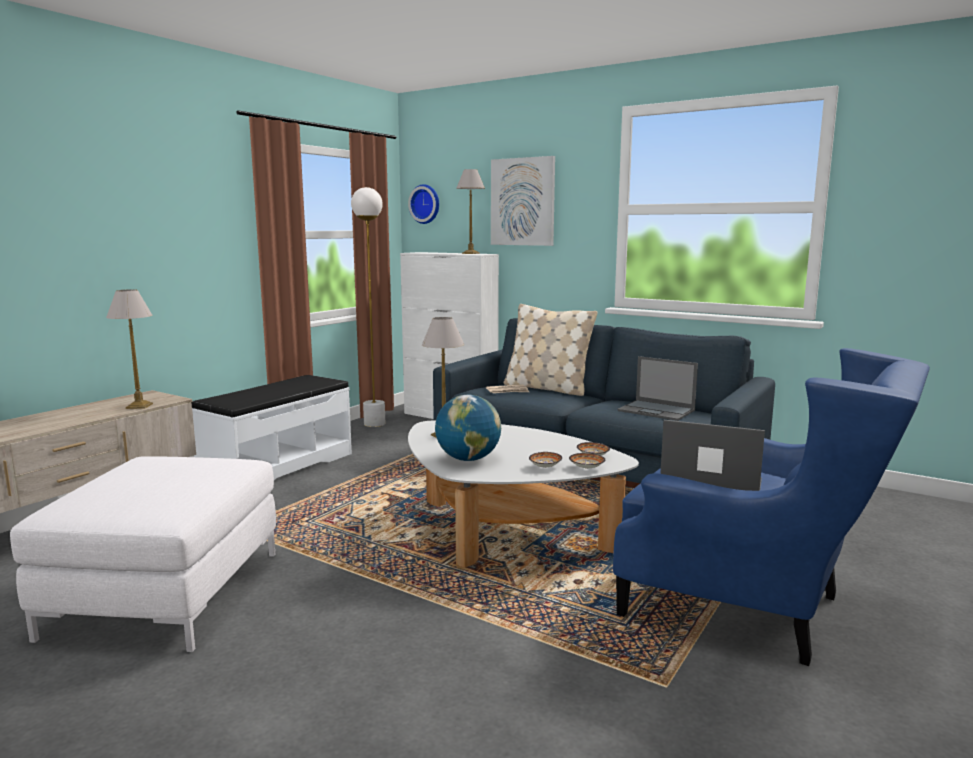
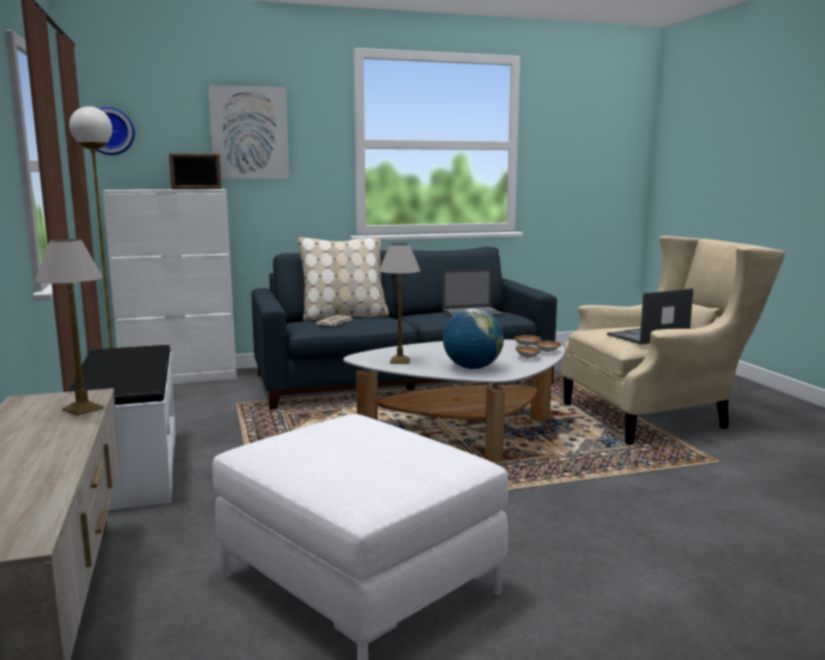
camera: 50 degrees left, 0 degrees up
table lamp [456,169,485,254] -> picture frame [169,153,221,189]
blue armchair [613,348,930,666] -> beige armchair [562,236,785,445]

